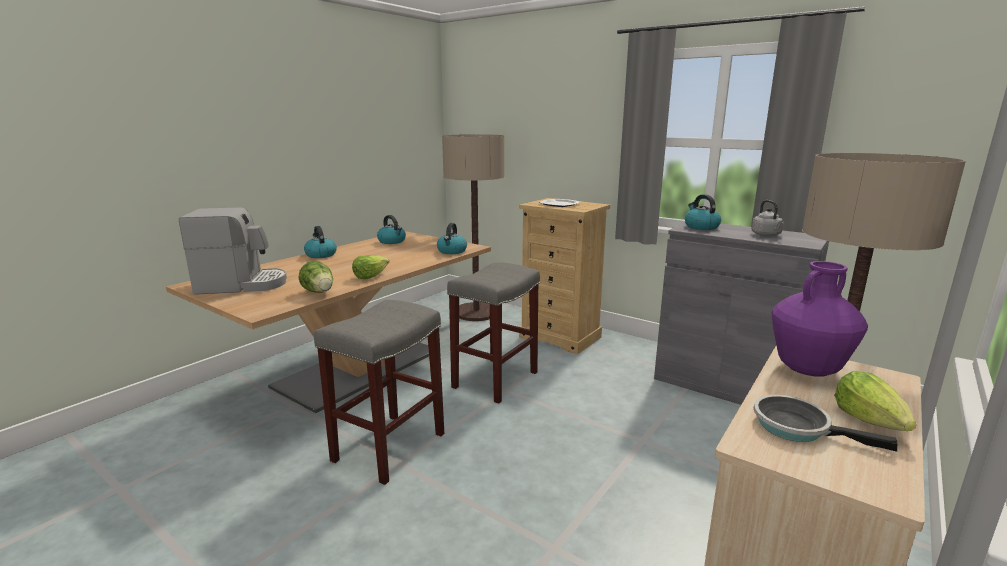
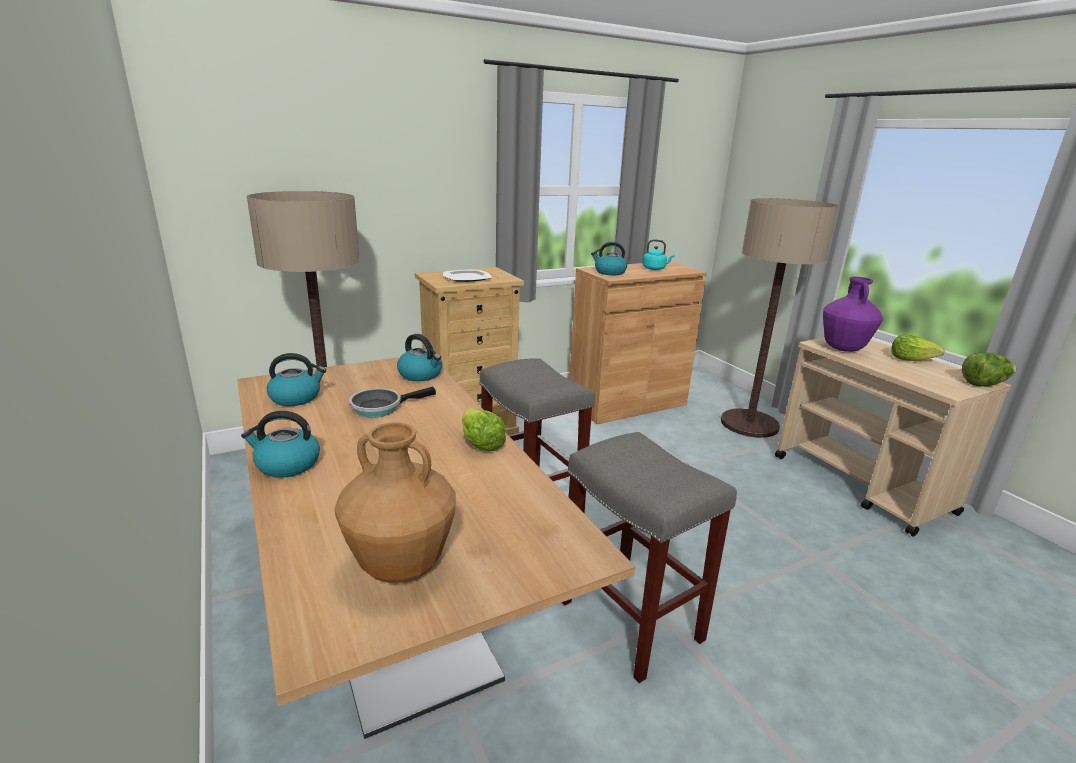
camera: 65 degrees left, 5 degrees up
coffee machine [179,207,287,295] -> brown vase [335,422,456,583]
lettuce [298,261,333,293] -> lettuce moved to [962,353,1016,387]
grey cabinet [654,223,829,405] -> brown cabinet [569,261,707,424]
grey kettle [751,200,784,236] -> turquoise kettle [643,239,675,270]
frying pan [754,395,897,452] -> frying pan moved to [349,386,436,418]

